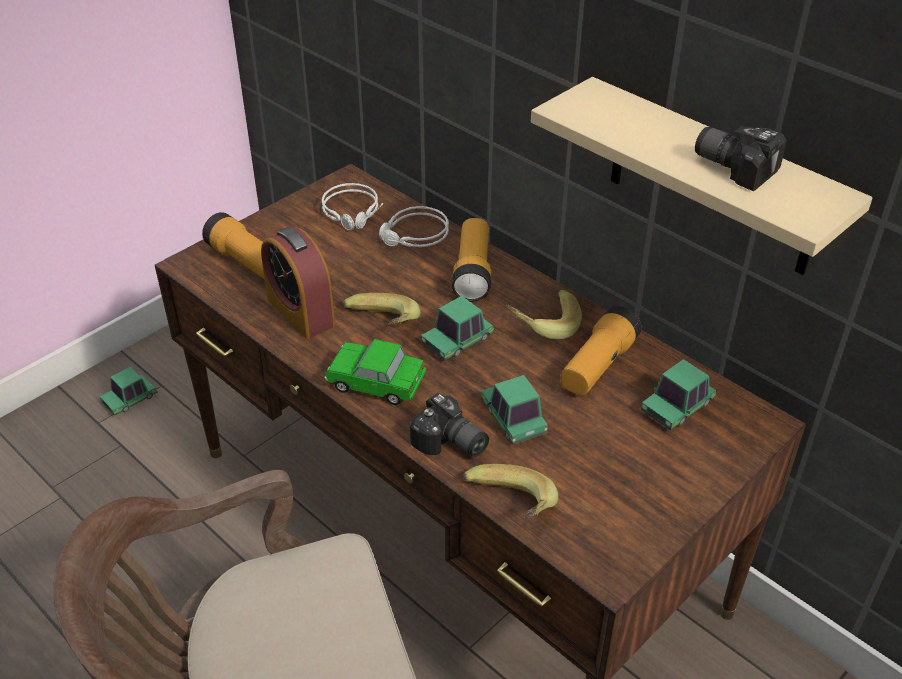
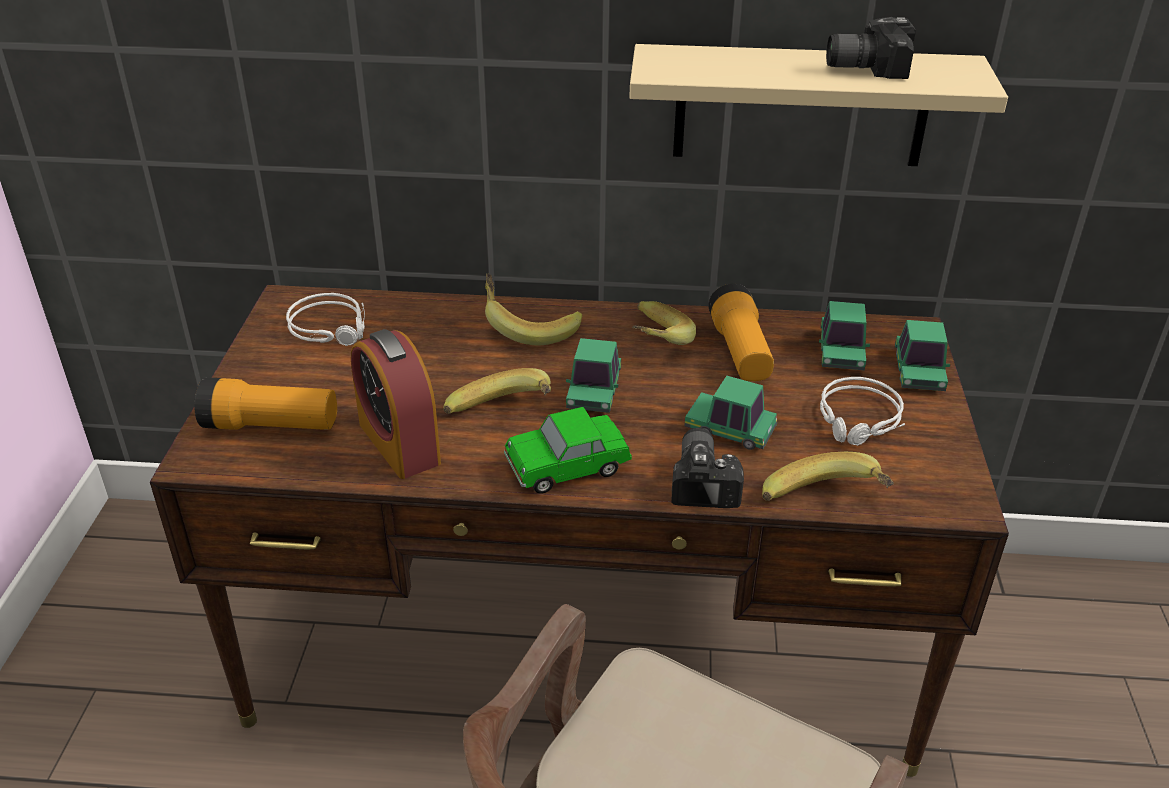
camera: 40 degrees left, 5 degrees down
toy car [100,366,157,416] -> toy car moved to [895,320,950,391]
alarm clock [261,227,335,339] -> alarm clock turned 45 degrees clockwise [351,329,441,479]
grey headphones [379,206,449,247] -> grey headphones moved to [820,377,905,446]
camera [410,393,489,457] -> camera turned 90 degrees counterclockwise [671,428,744,508]
flashlight [452,218,491,302] -> banana [485,274,582,346]

